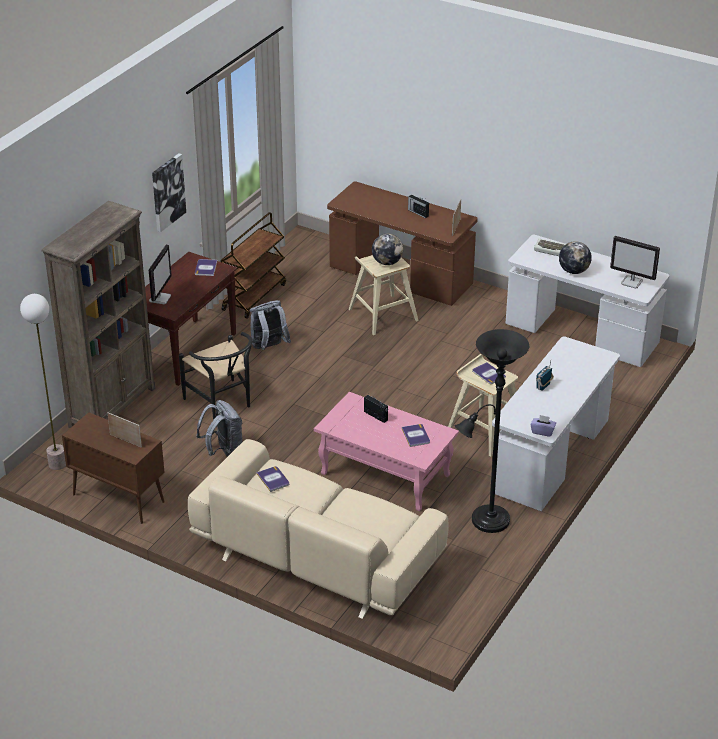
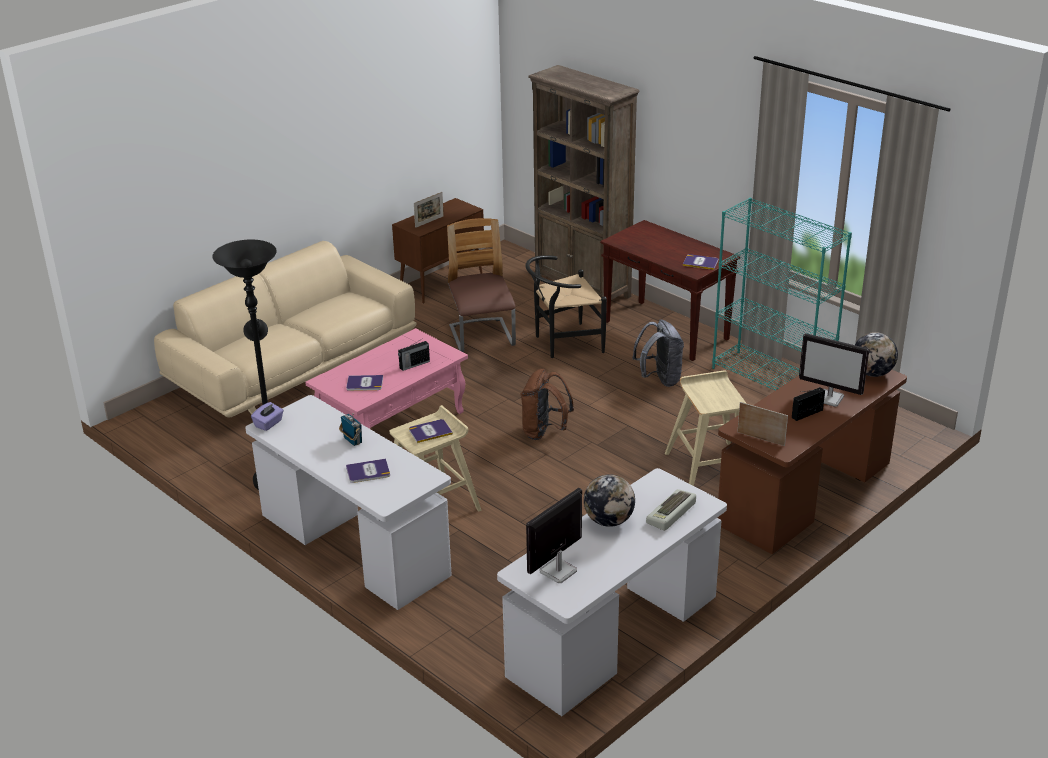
camera: 105 degrees right, 5 degrees down
floor lamp [20,294,66,470] -> none
monitor [149,244,172,304] -> monitor moved to [799,333,869,407]
picture [152,153,186,232] -> none
grey backpack [196,400,242,457] -> chair [447,218,516,352]
brown cart [220,212,286,319] -> turquoise bookcase [712,198,852,391]
book [257,466,289,492] -> book moved to [346,459,390,483]
globe [372,234,403,265] -> globe moved to [855,332,898,377]
none -> brown backpack [521,368,574,440]

